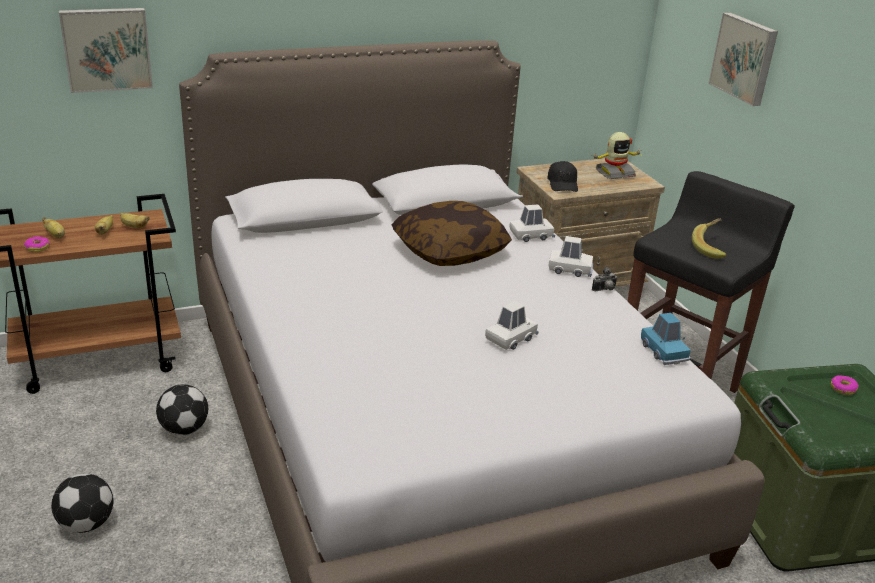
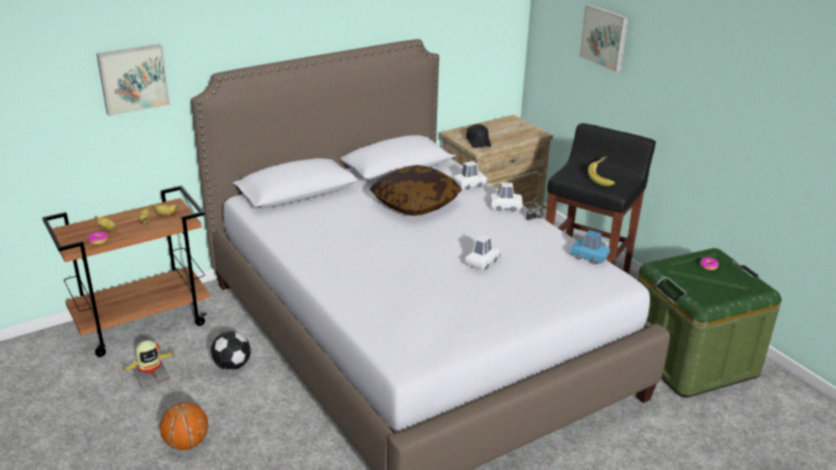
camera: 10 degrees left, 0 degrees up
football [51,474,114,533] -> basketball [160,402,208,450]
toy robot [594,132,642,179] -> toy robot moved to [122,340,176,388]
blue toy car [641,313,691,365] -> blue toy car turned 150 degrees clockwise [569,230,610,264]

